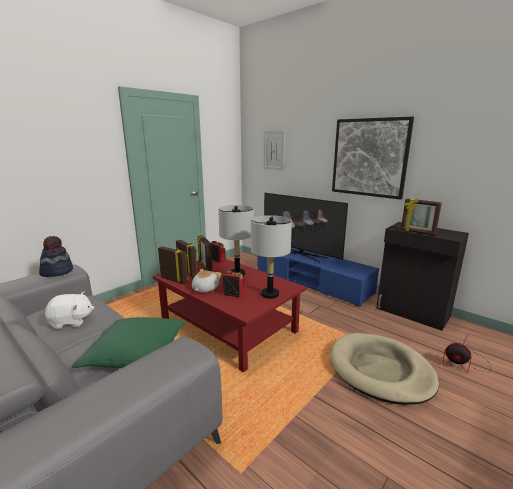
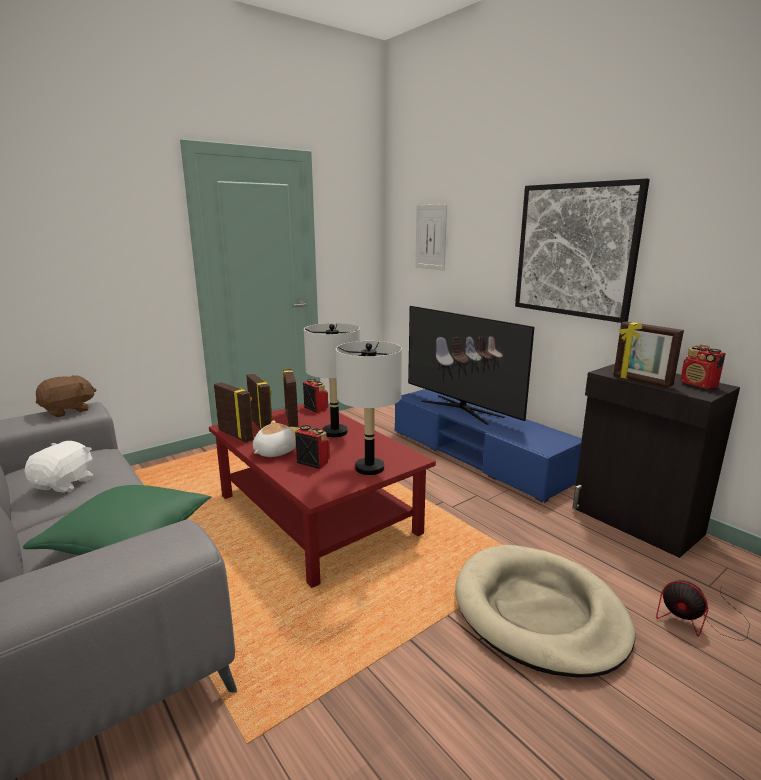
camera: 10 degrees right, 0 degrees up
hat [39,236,73,277] -> brown plush toy [36,375,96,417]
white plush toy [45,292,94,329] -> white plush toy turned 75 degrees counterclockwise [25,441,93,493]
none -> radio [680,344,726,389]

